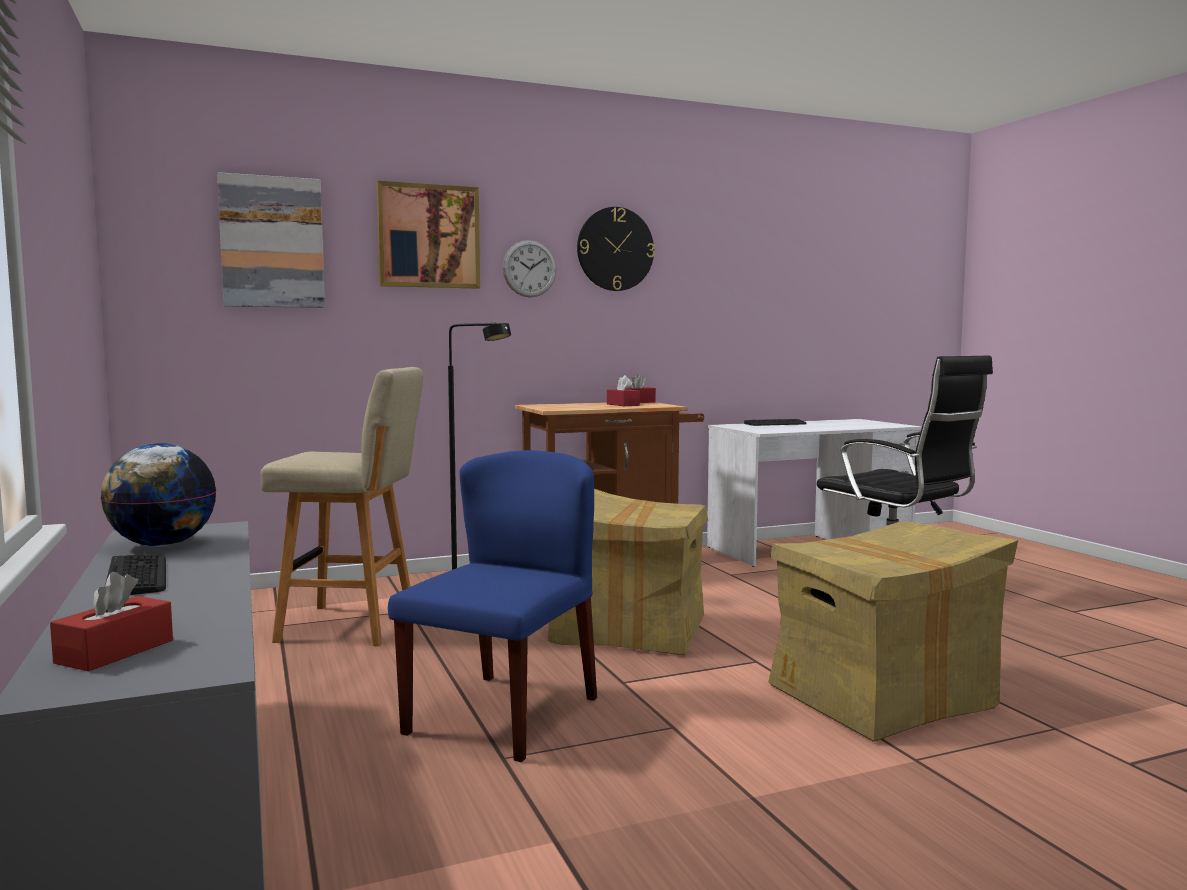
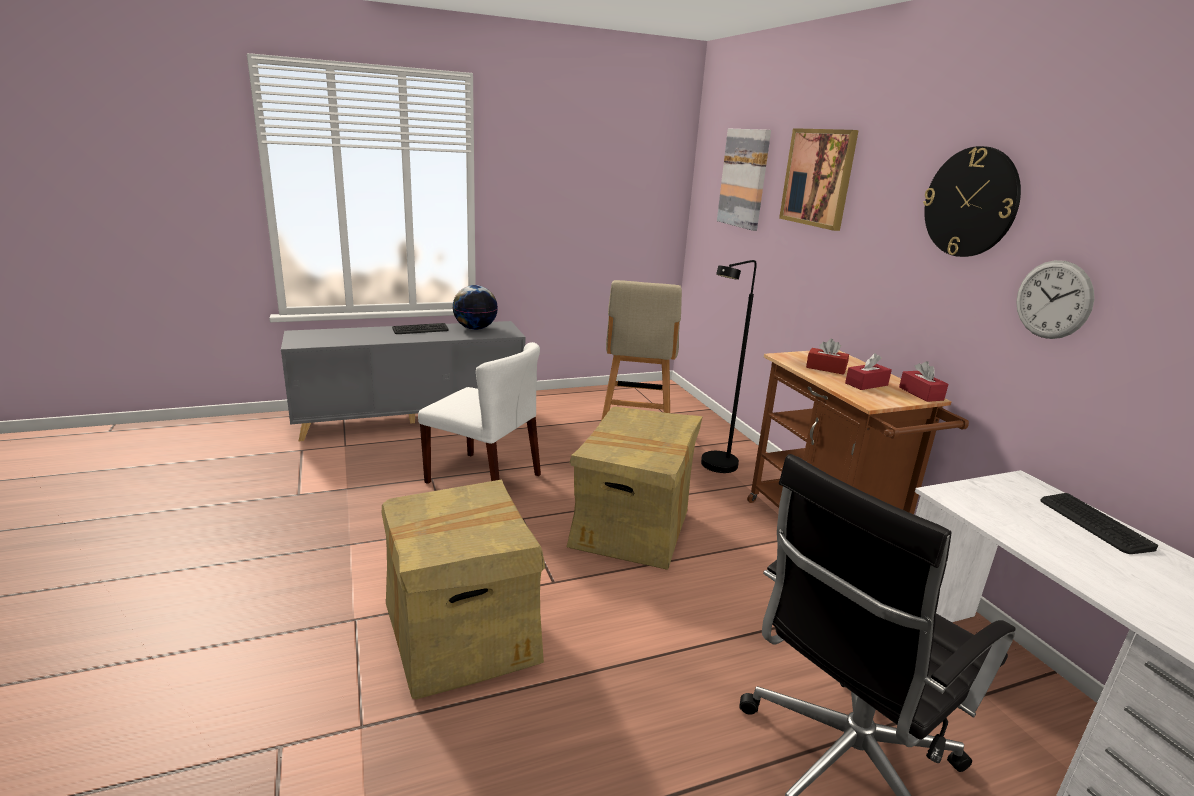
camera: 90 degrees right, 15 degrees up
red tissue box [50,572,173,672] -> red tissue box moved to [806,339,849,375]
blue chair [388,450,597,762] -> white chair [418,342,541,484]
wall clock [503,240,556,297] -> wall clock moved to [1016,260,1094,339]

